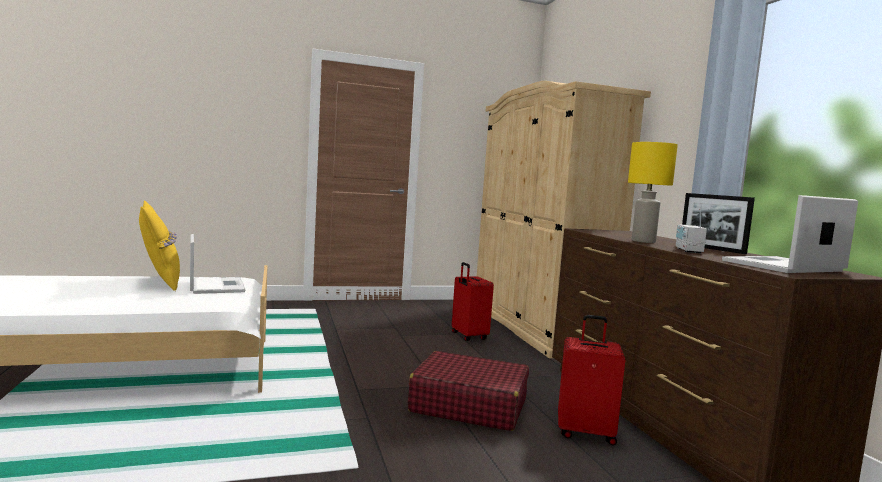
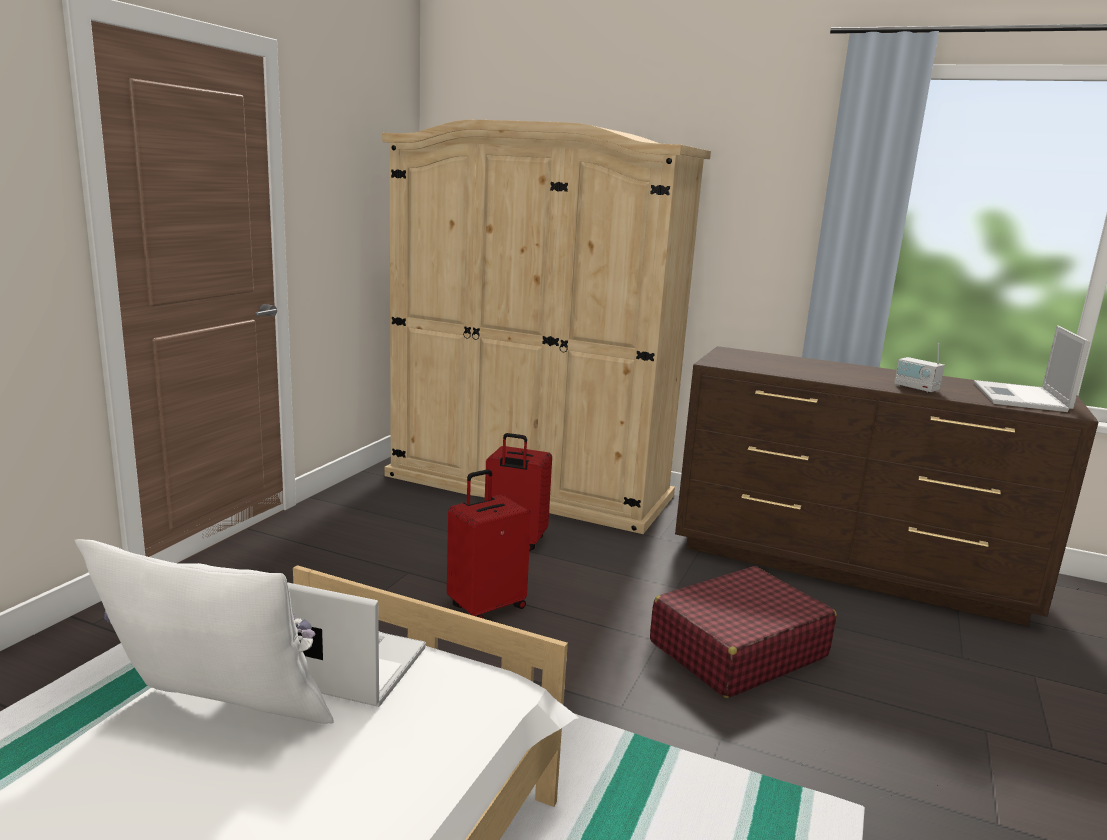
camera: 50 degrees left, 10 degrees up
yellow pillow [139,201,180,291] -> white pillow [75,539,334,724]
red suitcase [558,315,626,445] -> red suitcase moved to [447,469,531,619]
yellow table lamp [628,142,678,243] -> none
picture frame [682,193,755,254] -> none

